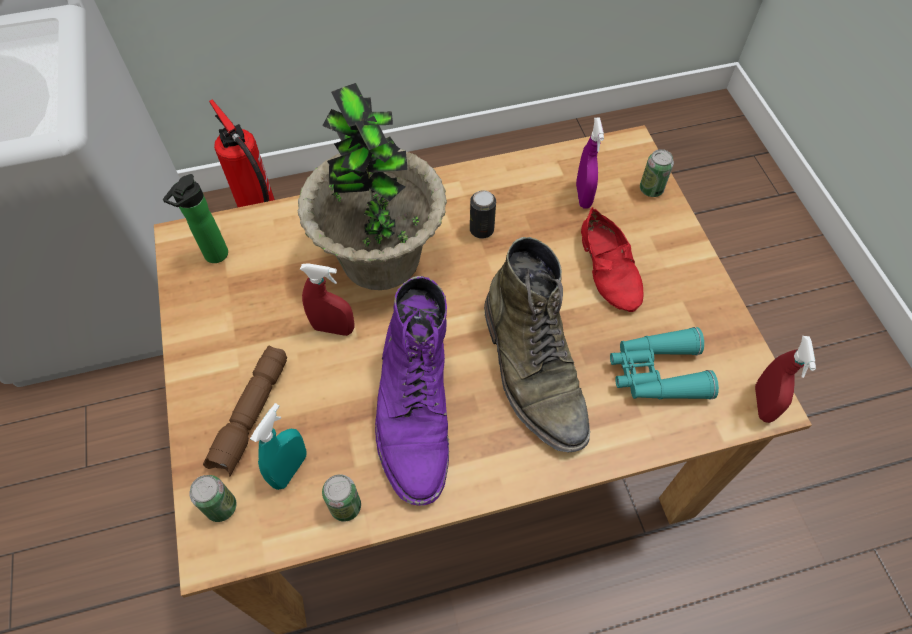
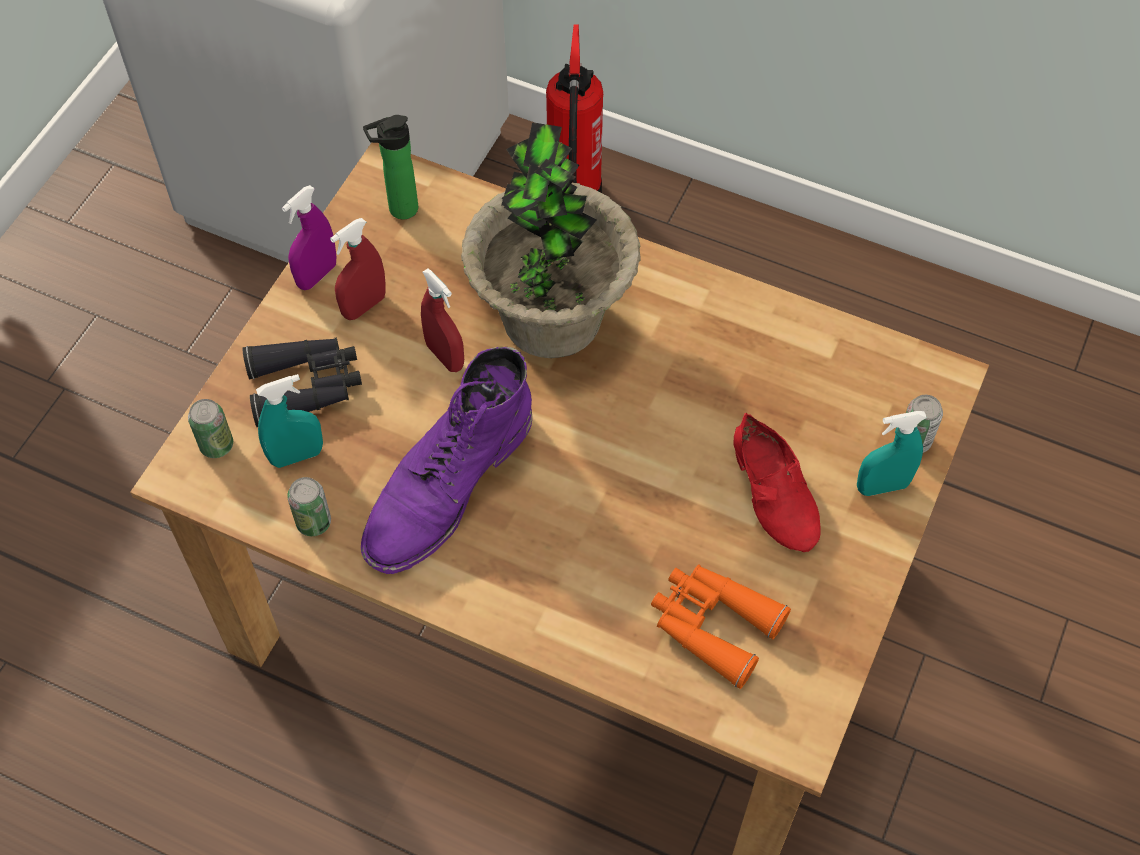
camera: 40 degrees right, 0 degrees up
brown flashlight [203,346,287,476] -> black binoculars [242,337,362,427]
can [470,190,496,239] -> none
green boot [484,237,590,452] -> none
purple spray bottle [576,118,604,209] -> purple spray bottle moved to [282,185,336,290]
red shoe [581,207,643,312] -> red shoe turned 45 degrees counterclockwise [733,413,821,552]
turquoise binoculars [610,327,719,400] -> orange binoculars [651,564,791,689]
red spray bottle [755,336,816,423] -> red spray bottle moved to [330,218,386,320]
none -> turquoise spray bottle [857,411,927,496]

